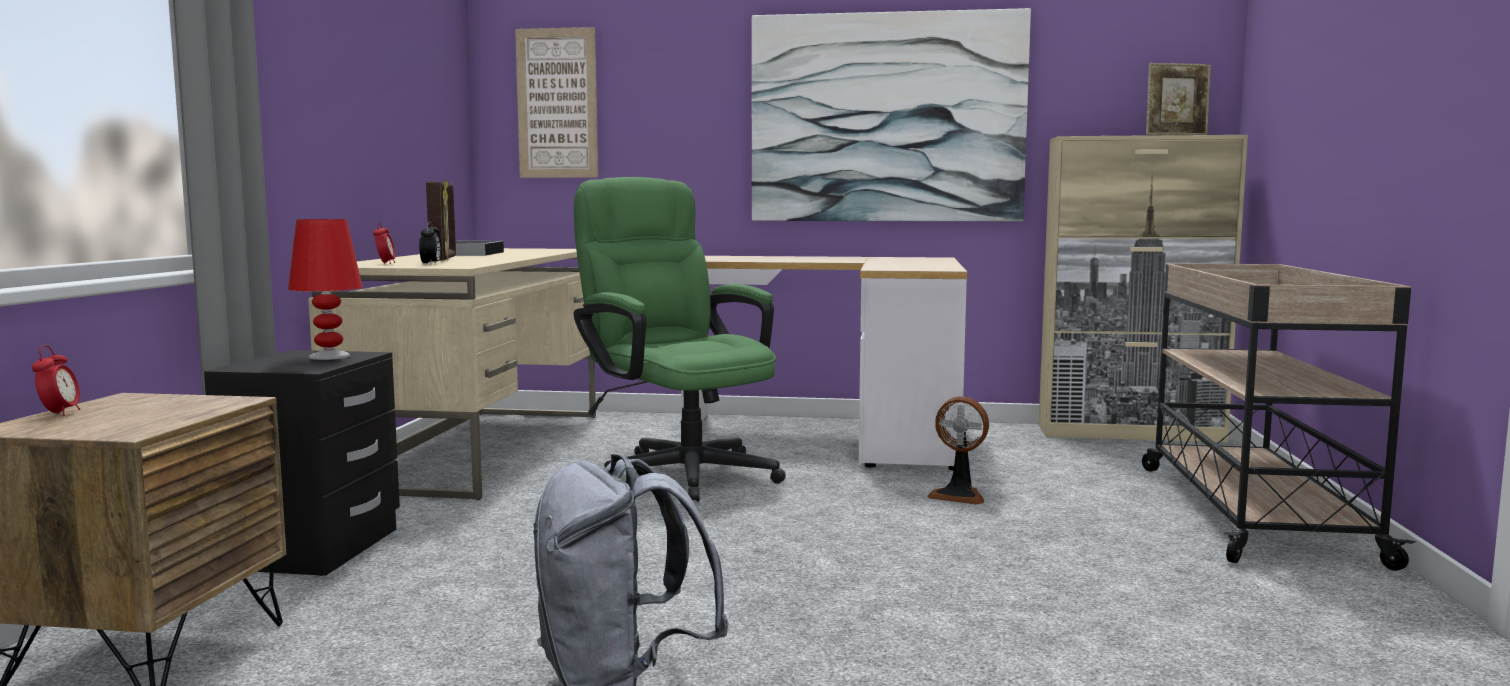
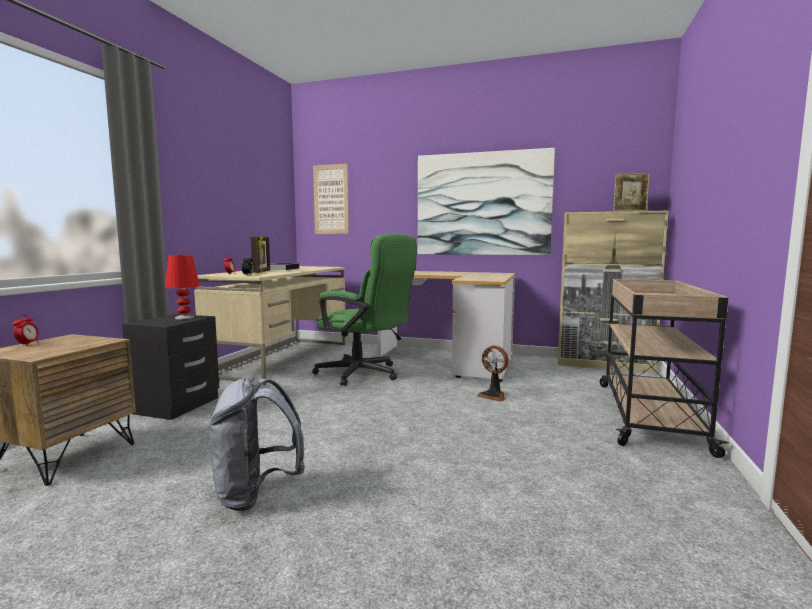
camera: 10 degrees right, 0 degrees up
green office chair [574,177,786,502] -> green office chair turned 150 degrees clockwise [312,233,417,386]

